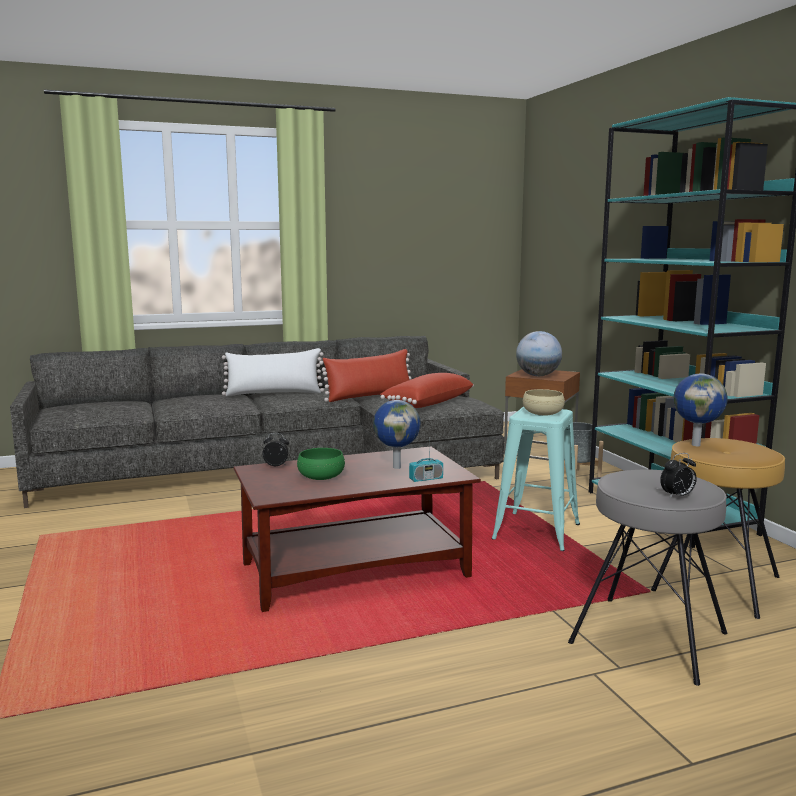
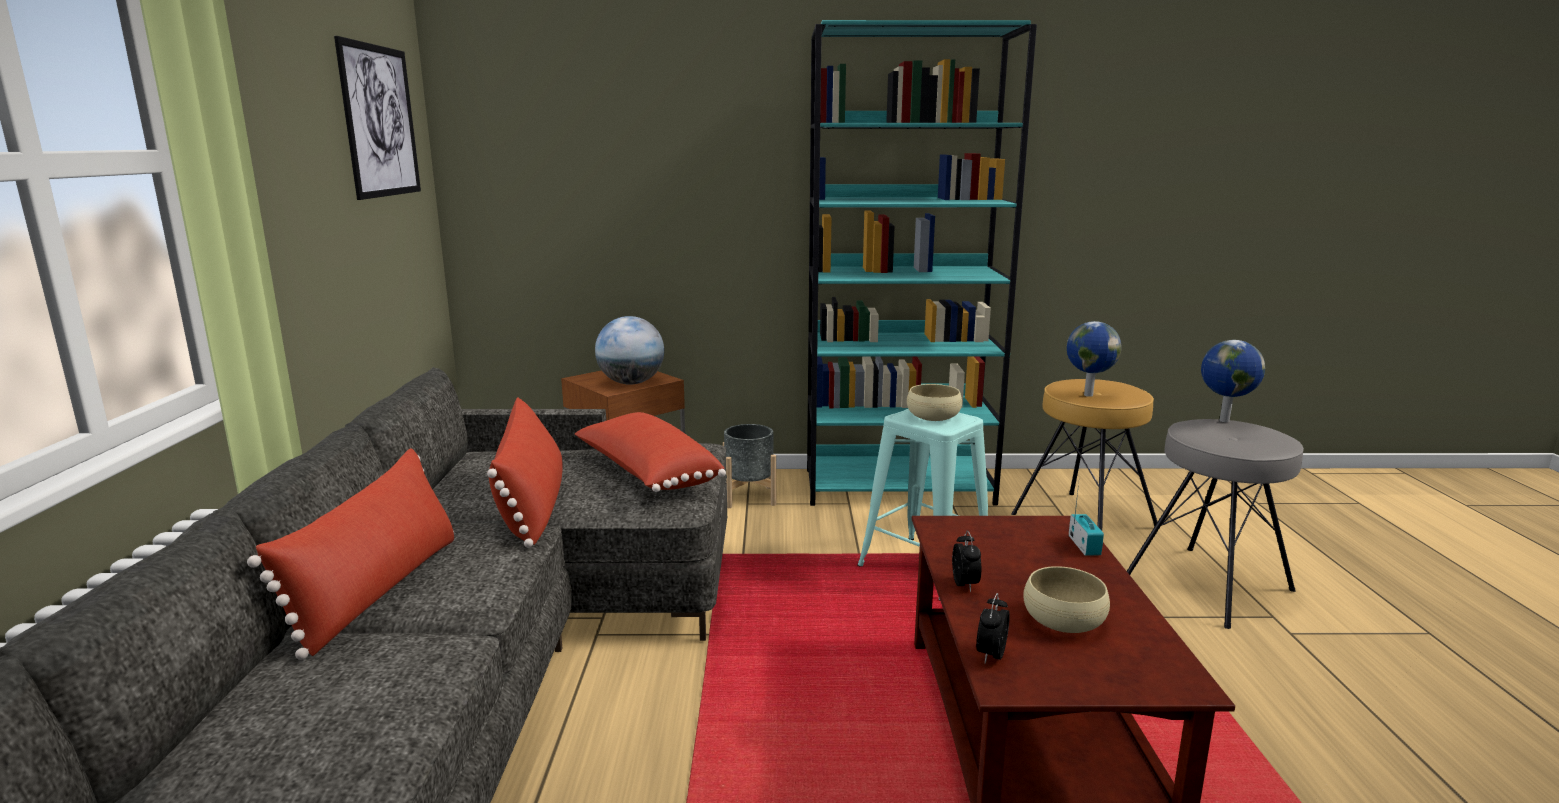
camera: 70 degrees left, 5 degrees up
white pillow [222,348,324,396] -> red pillow [247,448,455,660]
green bowl [297,448,345,480] -> beige bowl [1023,566,1110,633]
globe [373,400,421,469] -> globe moved to [1201,340,1265,422]
alarm clock [660,453,697,498] -> alarm clock moved to [952,531,981,592]
none -> picture [334,36,421,200]

